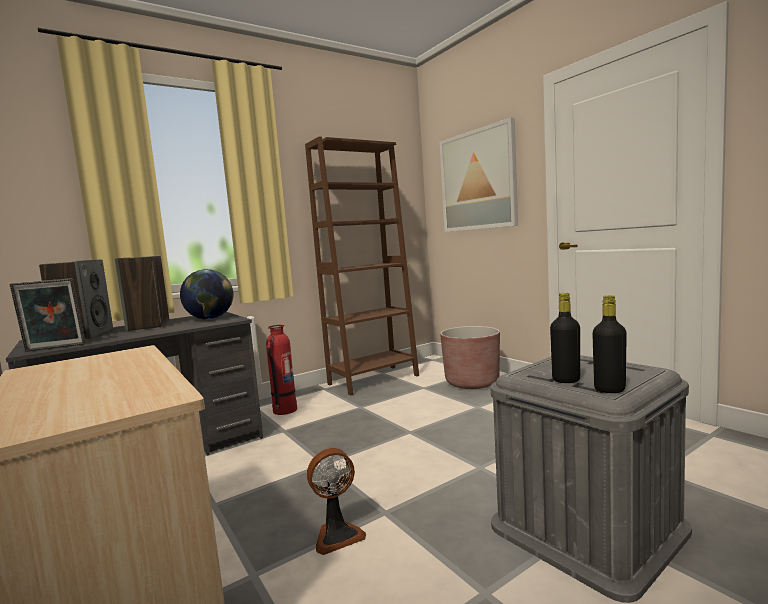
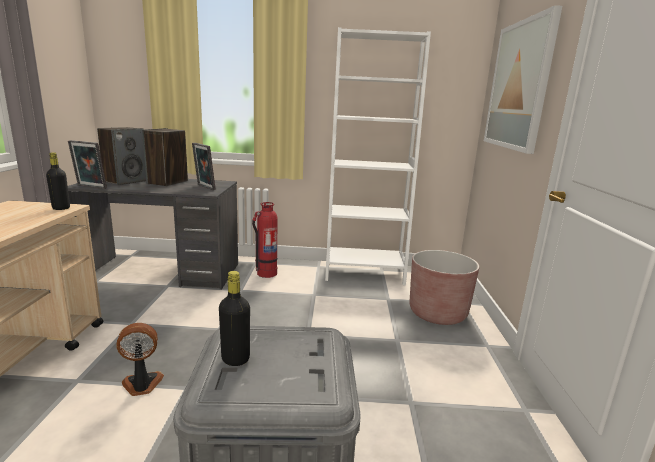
camera: 35 degrees right, 10 degrees up
globe [180,269,233,320] -> picture frame [192,143,216,190]
brown bookcase [305,137,419,395] -> white bookcase [325,27,431,286]
fan [307,448,366,555] -> fan turned 150 degrees clockwise [116,323,164,396]
black bottle [592,295,627,393] -> black bottle moved to [46,152,70,210]

